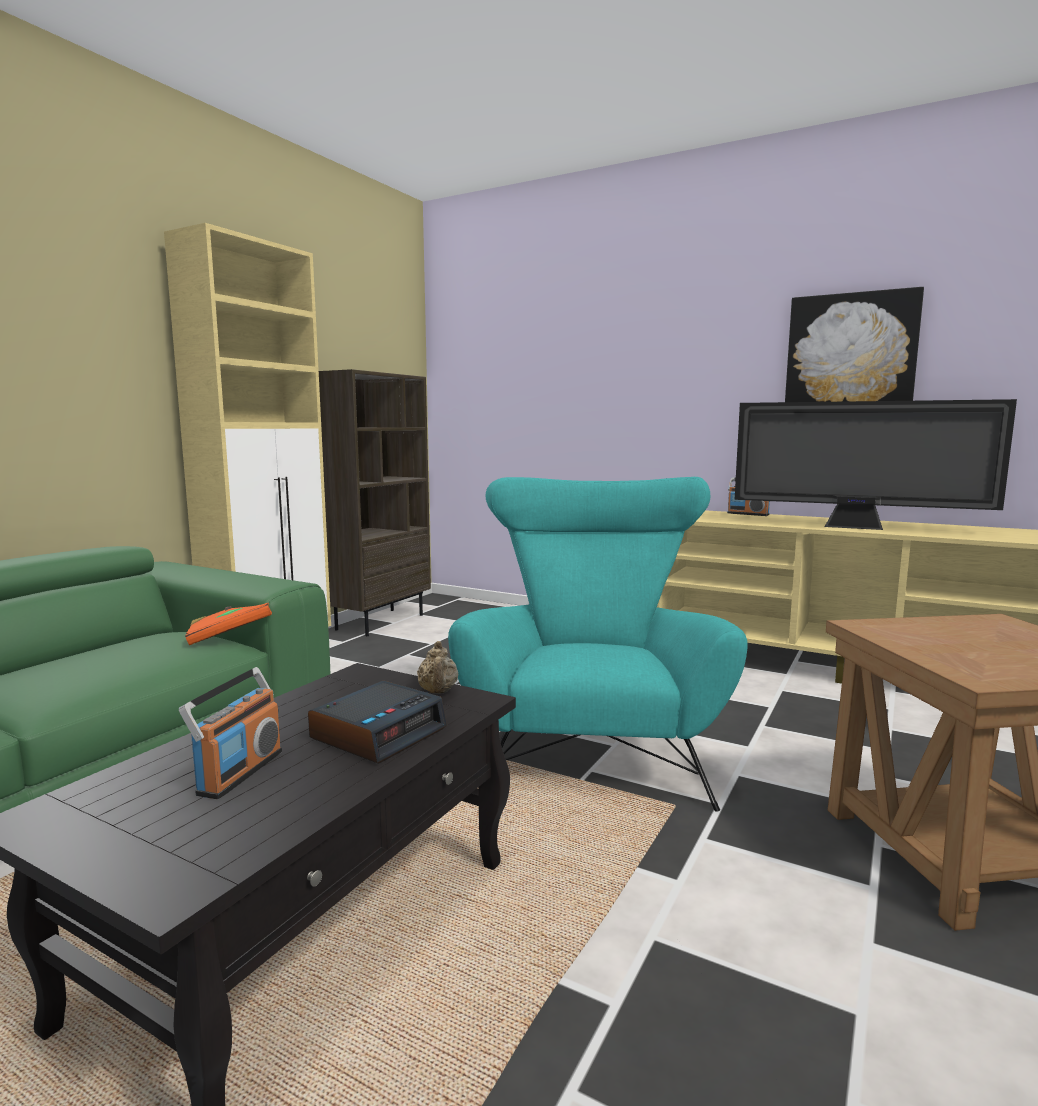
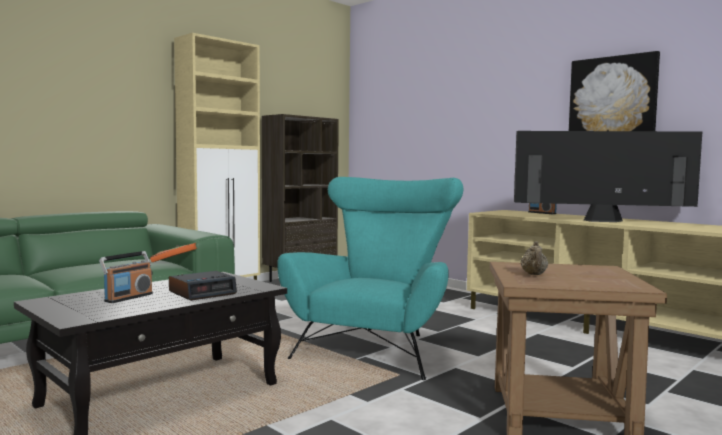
camera: 15 degrees right, 5 degrees down
beige teapot [417,641,458,693] -> beige teapot moved to [521,241,548,275]
television [734,399,1017,530] -> television turned 150 degrees clockwise [514,131,702,222]

